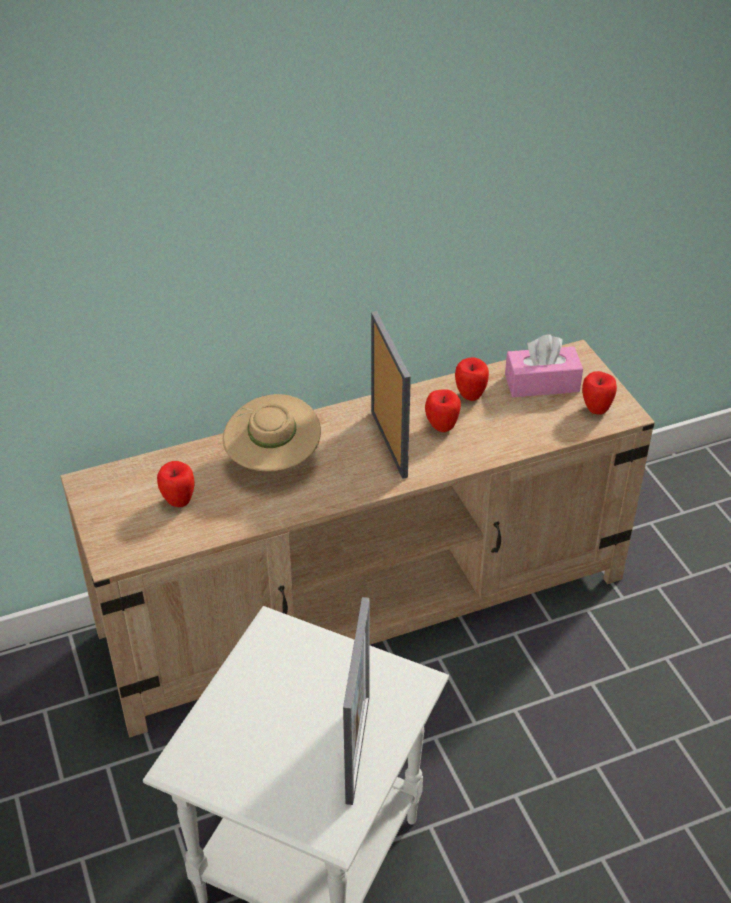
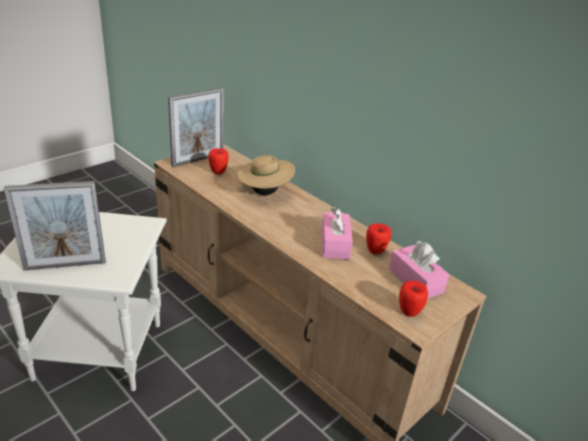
camera: 65 degrees right, 10 degrees down
picture frame [371,311,411,479] -> picture frame moved to [168,87,224,167]
apple [425,389,461,432] -> pink tissue box [321,207,353,260]

